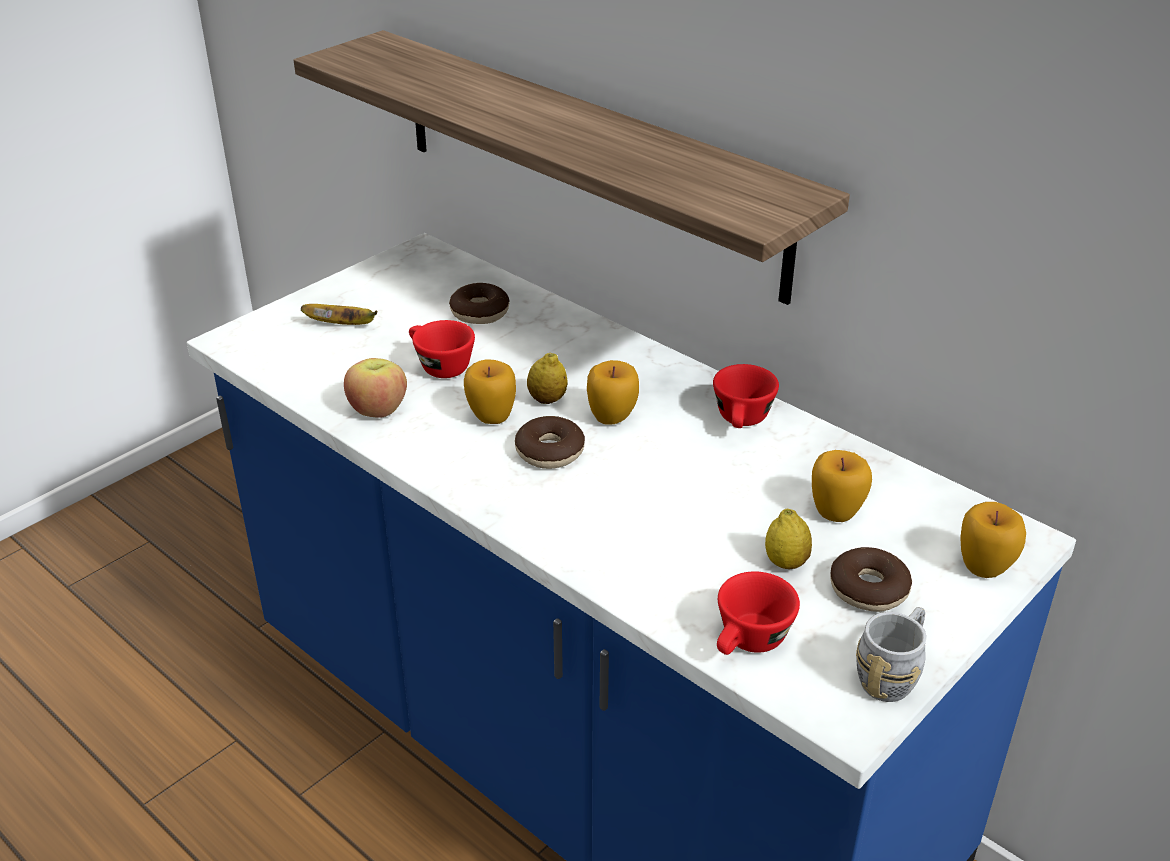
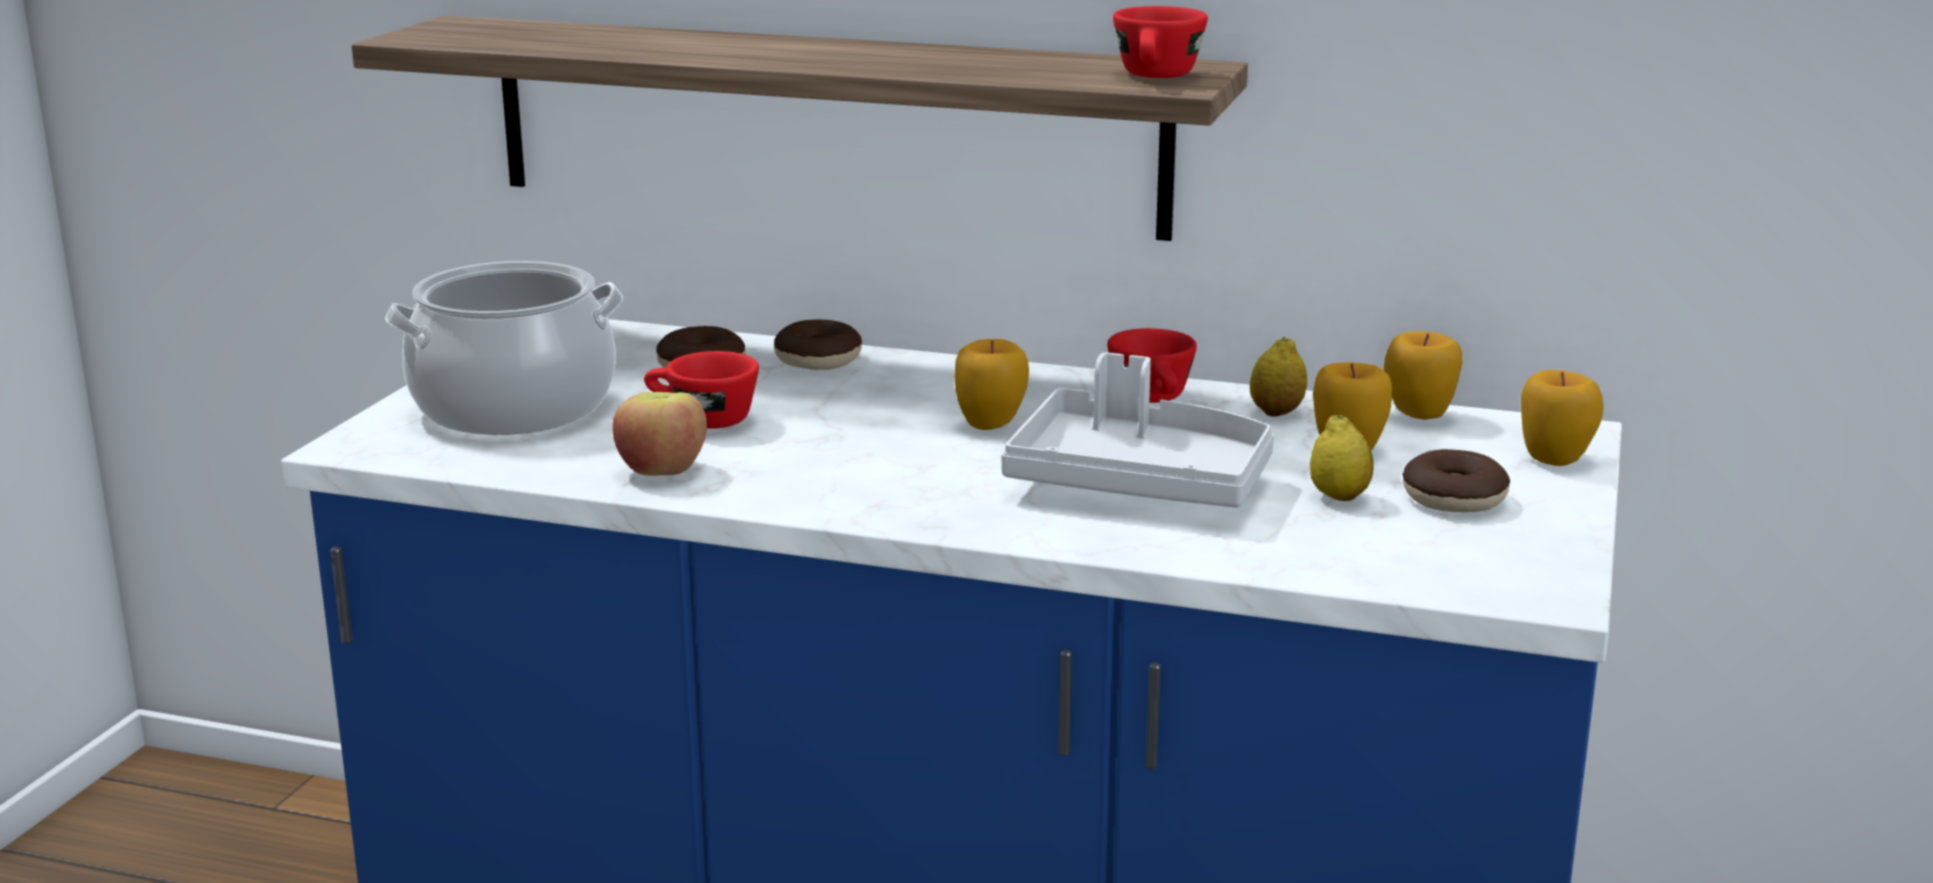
camera: 25 degrees left, 15 degrees down
banana [301,304,377,325] -> cooking pot [385,261,623,435]
apple [464,359,516,424] -> apple moved to [1384,331,1462,420]
donut [515,416,585,469] -> donut moved to [774,320,862,370]
lemon [527,352,568,404] -> lemon moved to [1250,337,1307,417]
red cup [717,571,800,655] -> red cup moved to [1113,6,1208,78]
grey mug [856,607,926,702] -> none
none -> grey tray [1001,352,1274,508]

